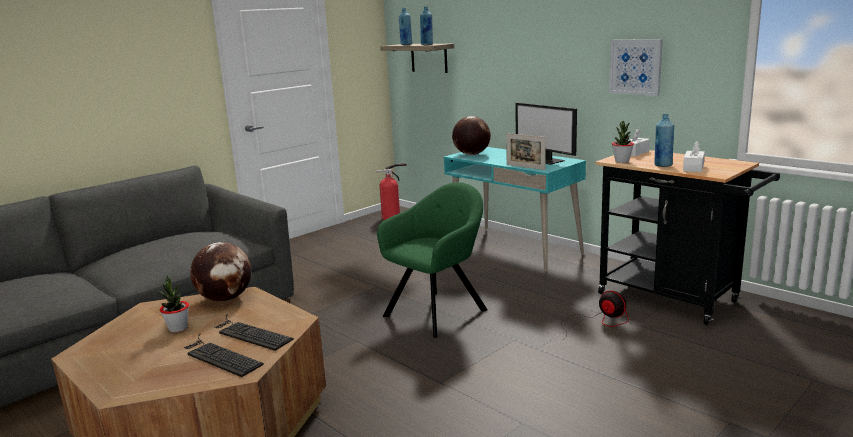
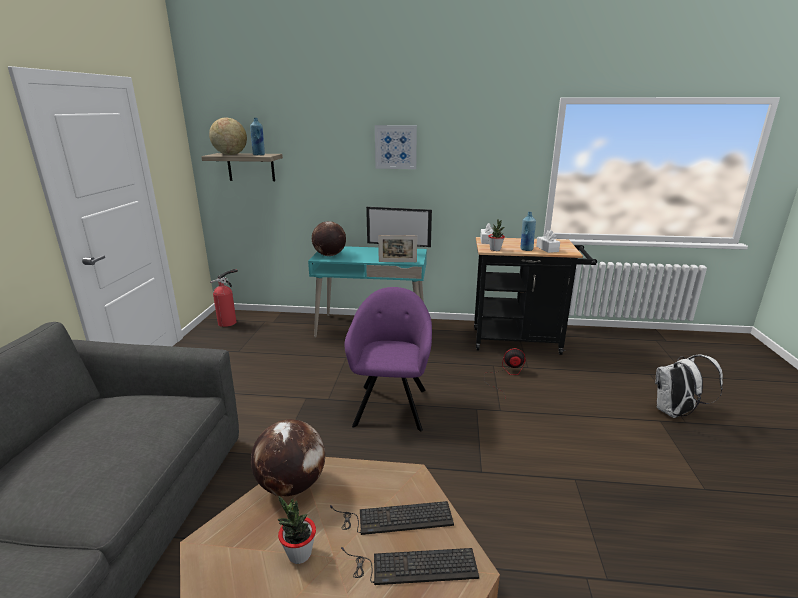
camera: 40 degrees left, 5 degrees up
green armchair [377,182,488,338] -> purple armchair [344,287,432,431]
blue bottle [399,8,412,45] -> globe [209,118,247,155]
picture [609,39,663,96] -> picture moved to [375,125,417,169]
none -> white backpack [655,354,723,418]

